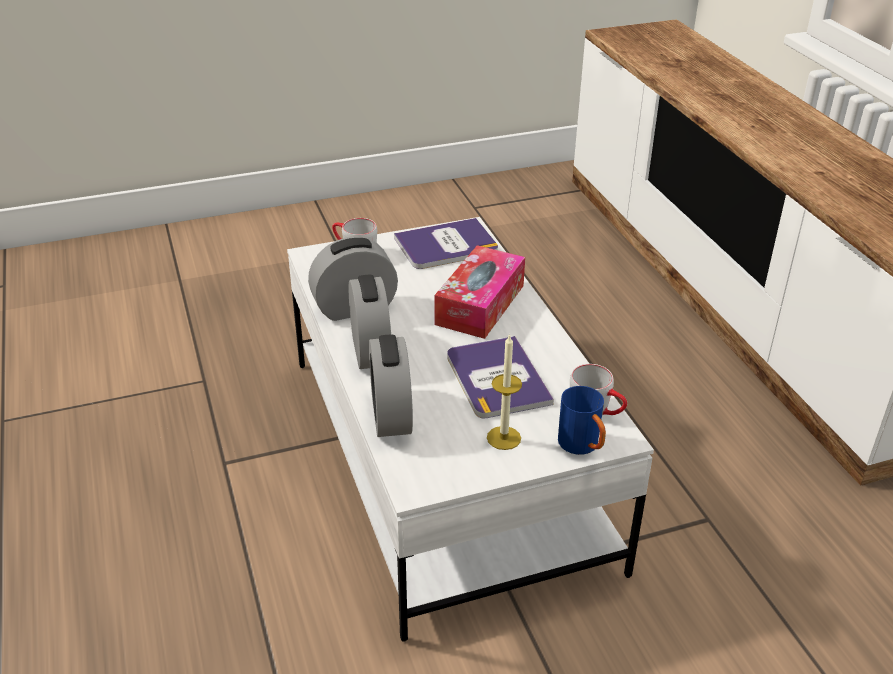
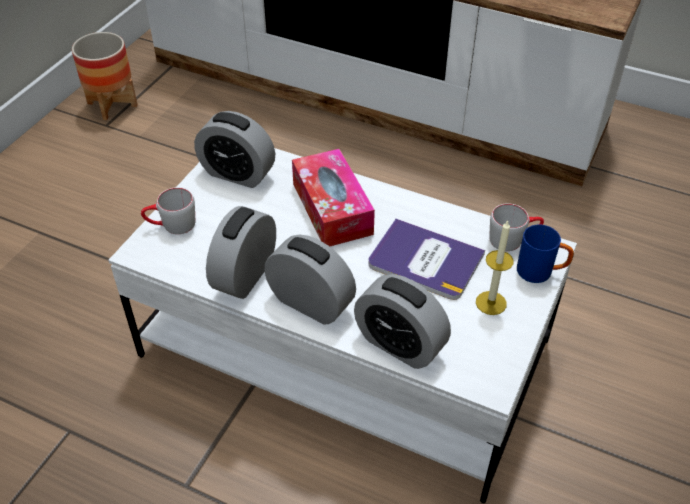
camera: 45 degrees left, 10 degrees up
book [394,218,498,269] -> alarm clock [194,111,275,188]
none -> planter [72,32,138,120]

